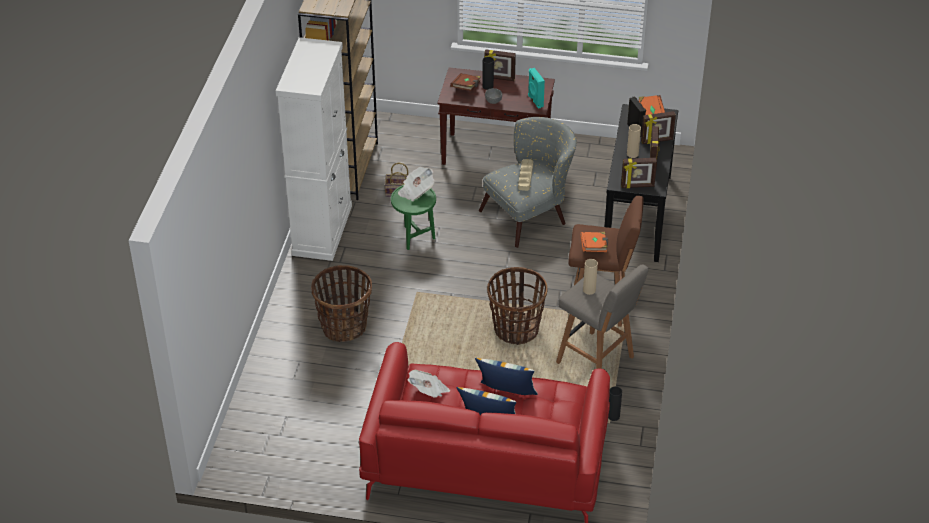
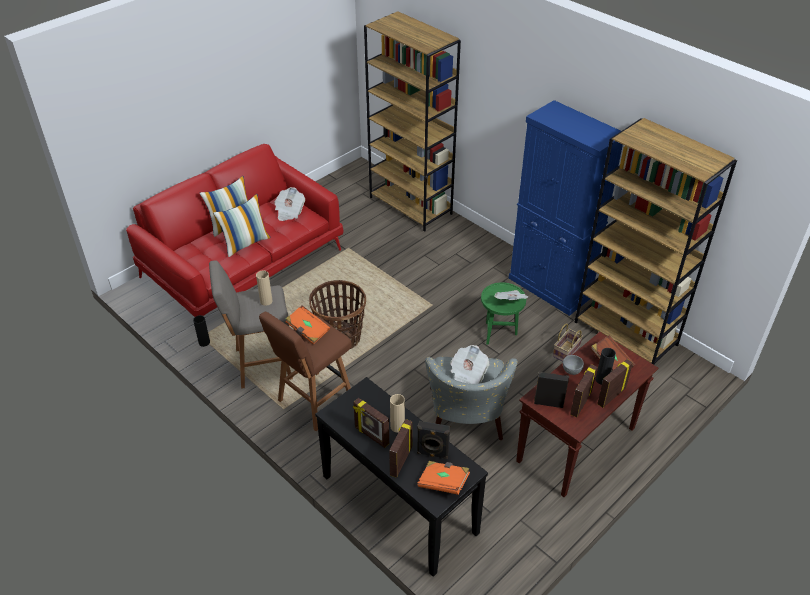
camera: 125 degrees right, 0 degrees up
white cabinet [276,37,352,261] -> blue cabinet [509,100,623,316]
basket [311,265,372,342] -> none
beige tray [518,159,533,191] -> newspaper [451,345,489,384]
turquoise speaker [528,68,545,108] -> black speaker [534,372,569,408]
picture frame [621,158,657,188] -> picture frame moved to [570,364,597,418]
none -> brown bookcase [364,11,461,232]

